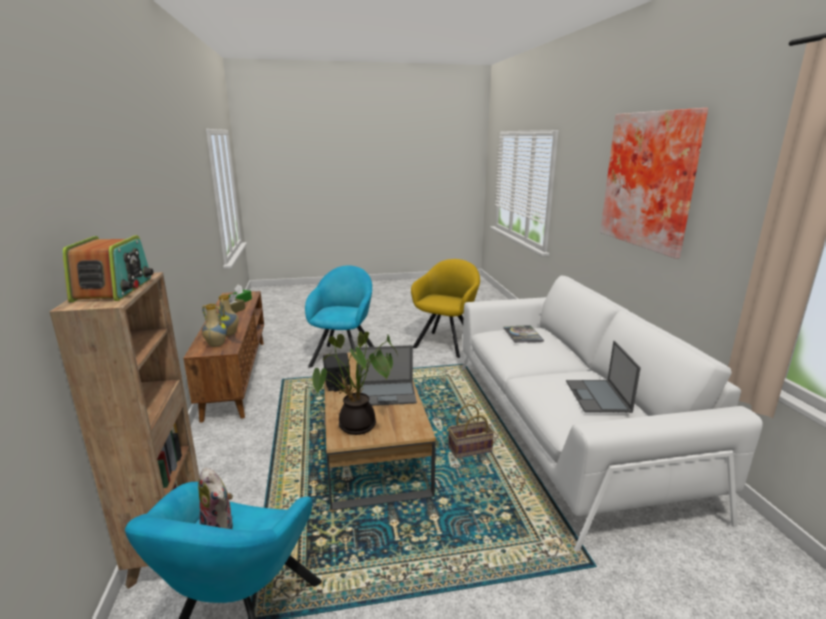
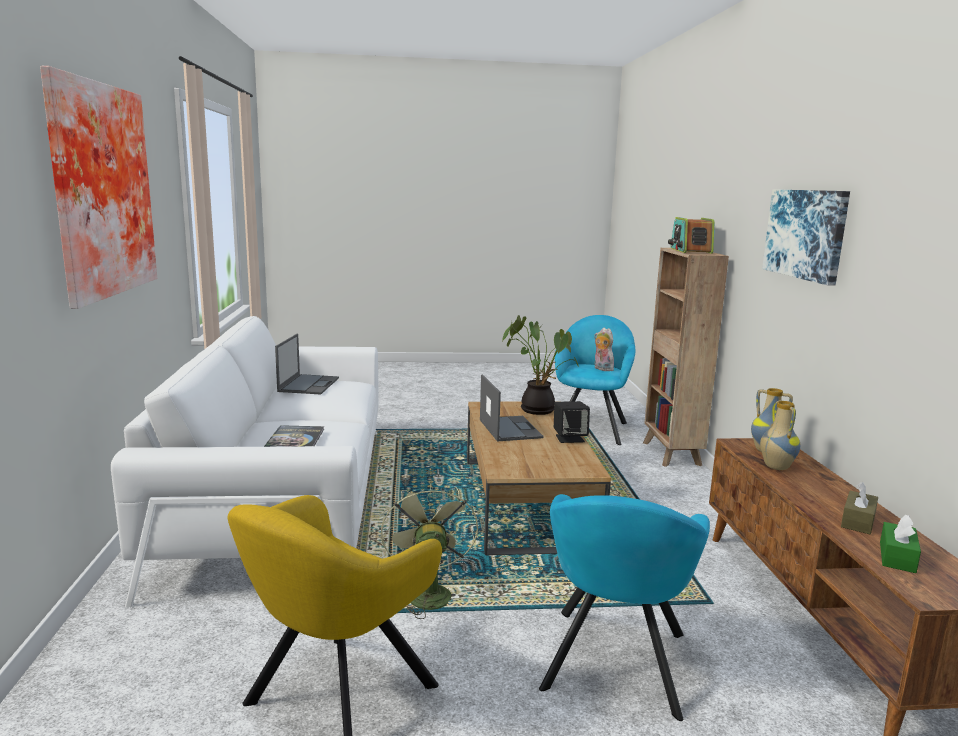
camera: 175 degrees left, 5 degrees down
laptop [358,345,417,406] -> laptop turned 75 degrees clockwise [480,375,544,442]
basket [448,404,494,458] -> none
none -> green fan [381,481,478,619]
none -> picture [762,189,850,286]

